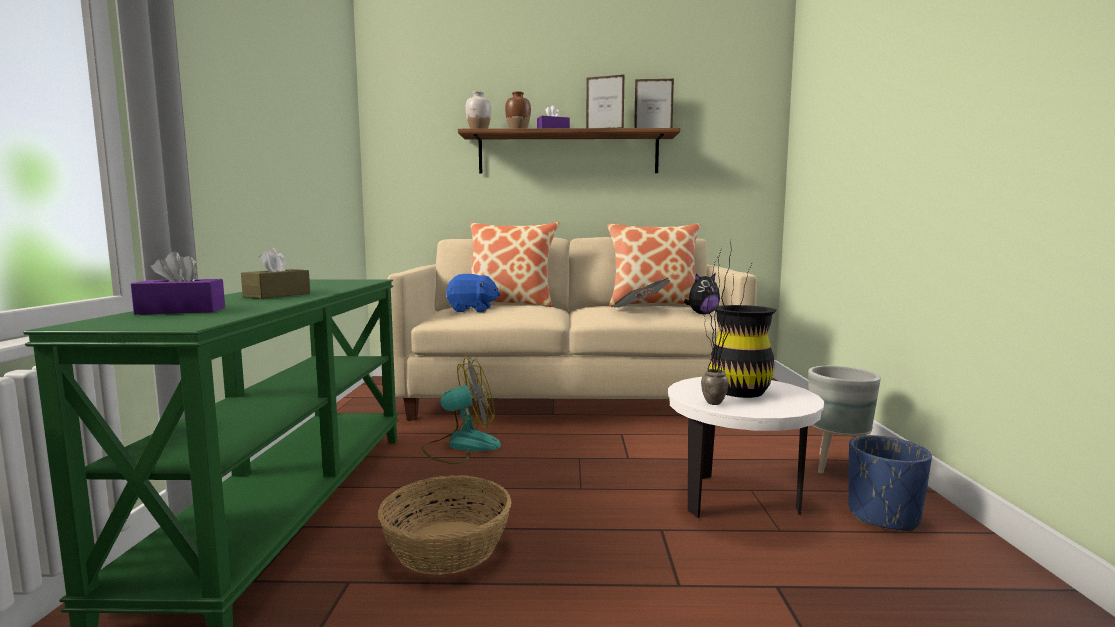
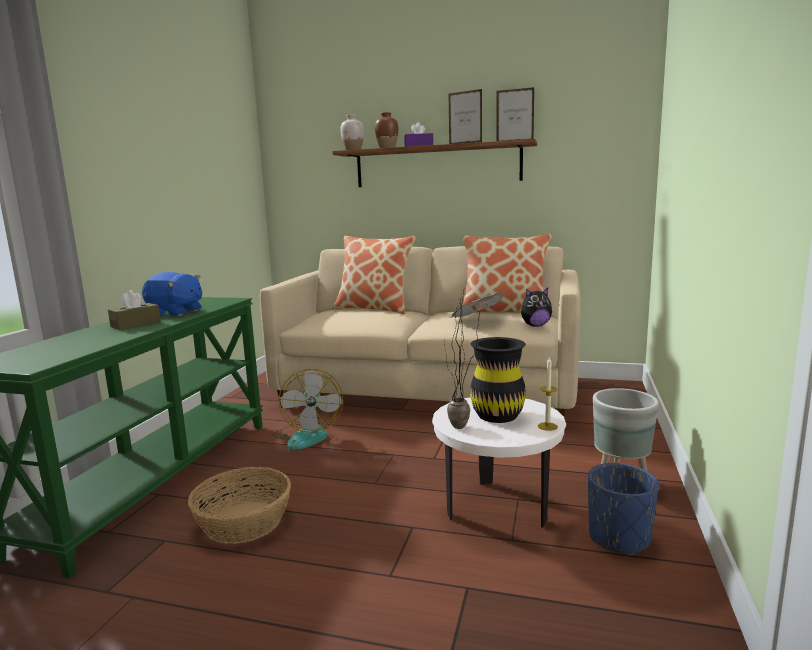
camera: 15 degrees right, 5 degrees up
purple tissue box [131,252,225,315] -> none
fan [422,358,501,464] -> fan turned 90 degrees clockwise [272,369,343,450]
blue plush toy [446,274,501,312] -> blue plush toy moved to [142,272,202,316]
none -> candle [538,356,558,431]

